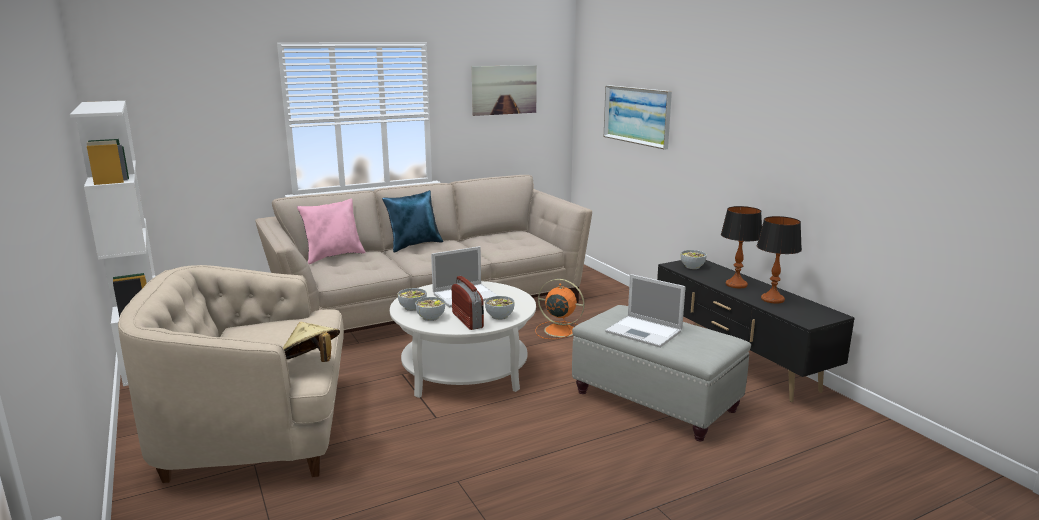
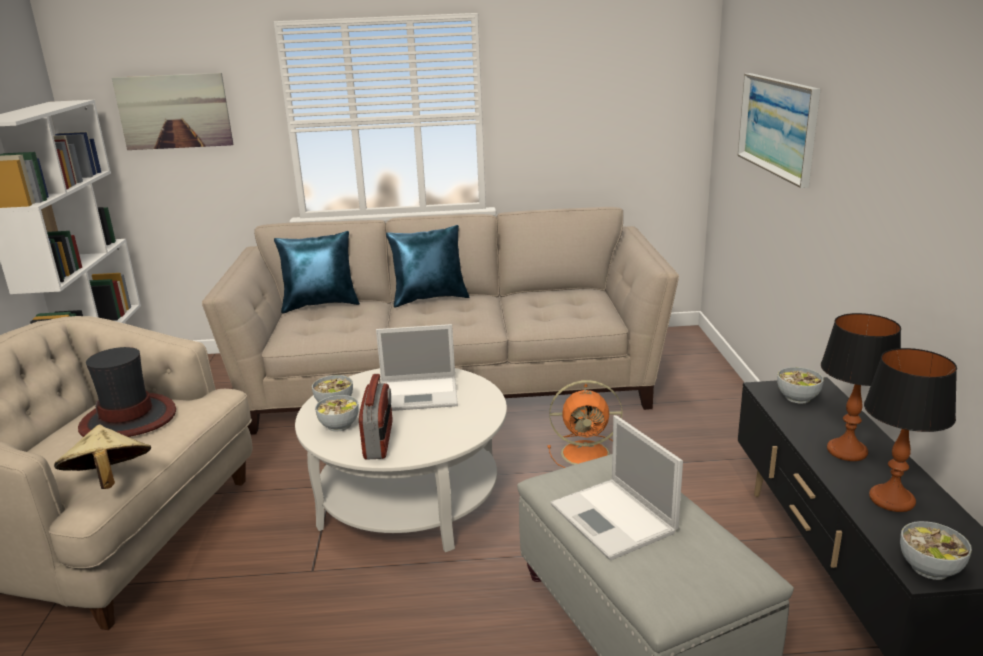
camera: 25 degrees right, 5 degrees up
pink pillow [297,198,366,264] -> blue pillow [274,231,360,313]
picture [472,65,537,116] -> picture moved to [112,73,234,150]
bowl [485,296,515,320] -> bowl moved to [900,521,972,580]
orange fan [535,279,585,339] -> orange fan turned 135 degrees clockwise [548,380,622,468]
none -> hat [78,347,176,437]

